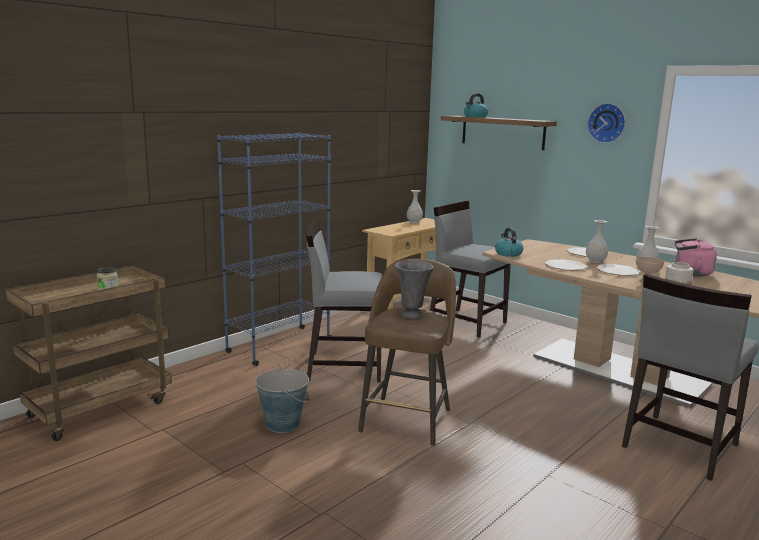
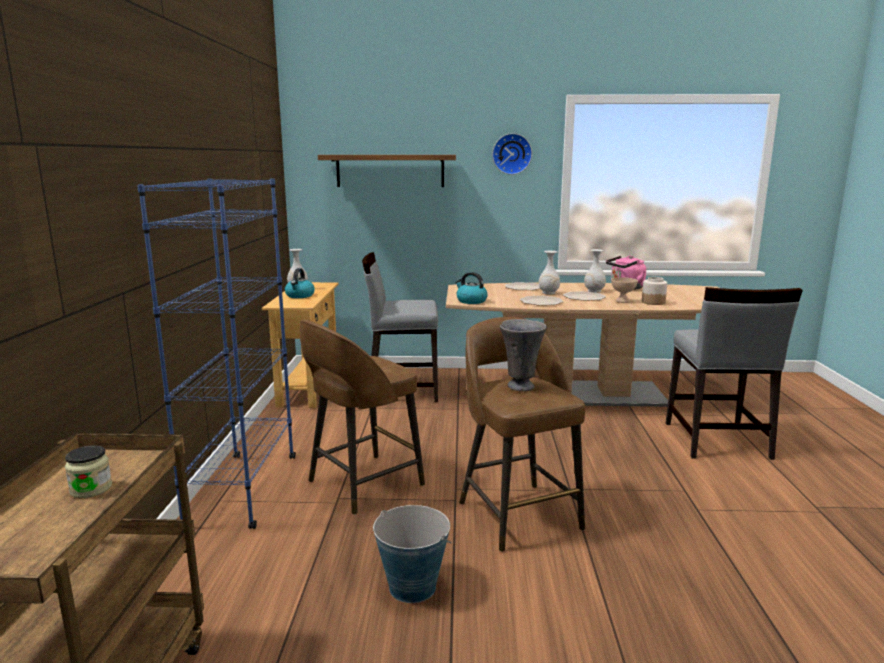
camera: 40 degrees left, 0 degrees up
grey chair [306,221,382,383] -> brown stool [300,320,425,515]
kettle [464,93,488,117] -> kettle moved to [285,268,315,298]

